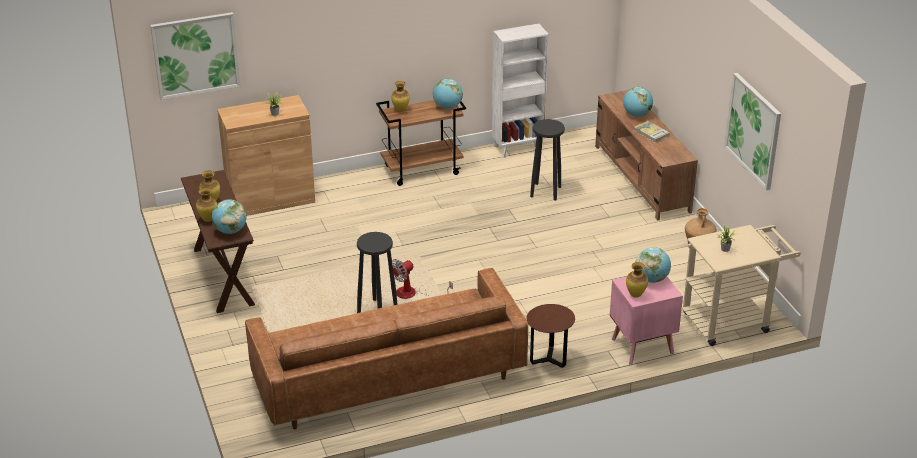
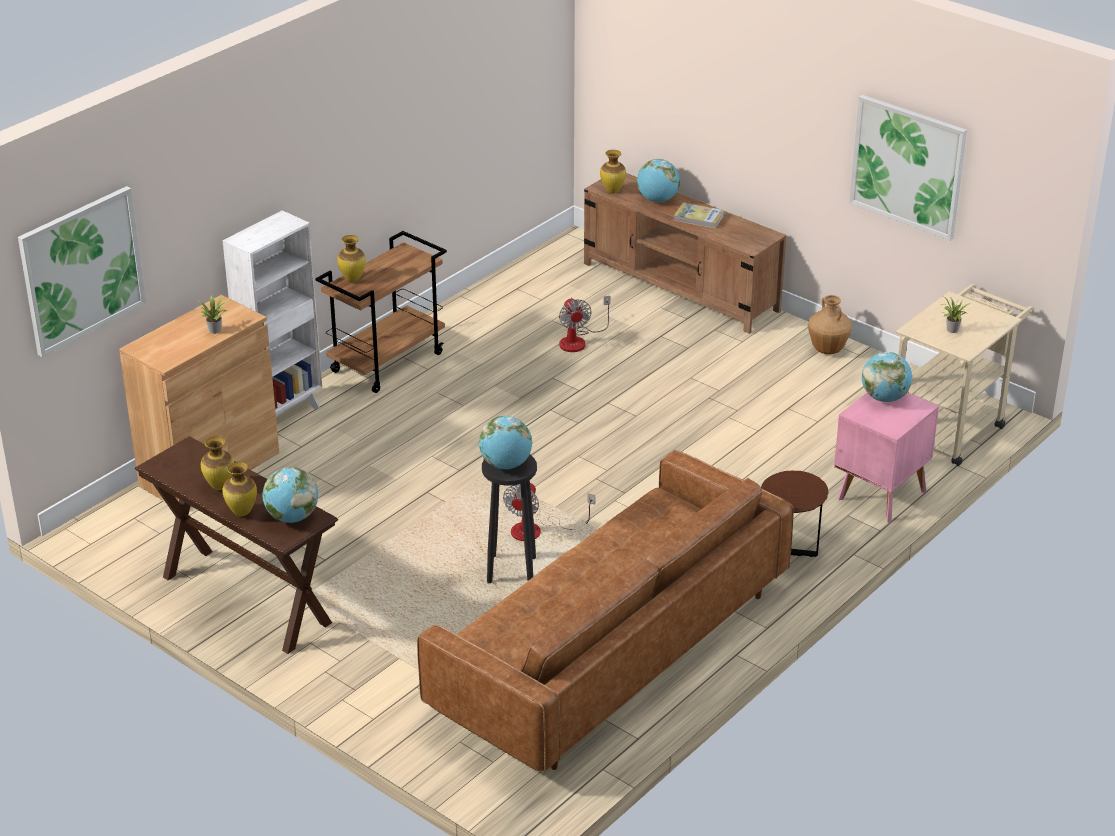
camera: 30 degrees left, 0 degrees up
globe [433,79,463,109] -> globe moved to [479,416,532,469]
white bookcase [492,24,549,158] -> white bookcase moved to [223,210,322,416]
black stool [530,119,565,201] -> fan [559,296,610,352]
vase [626,262,648,298] -> vase moved to [600,150,626,194]

